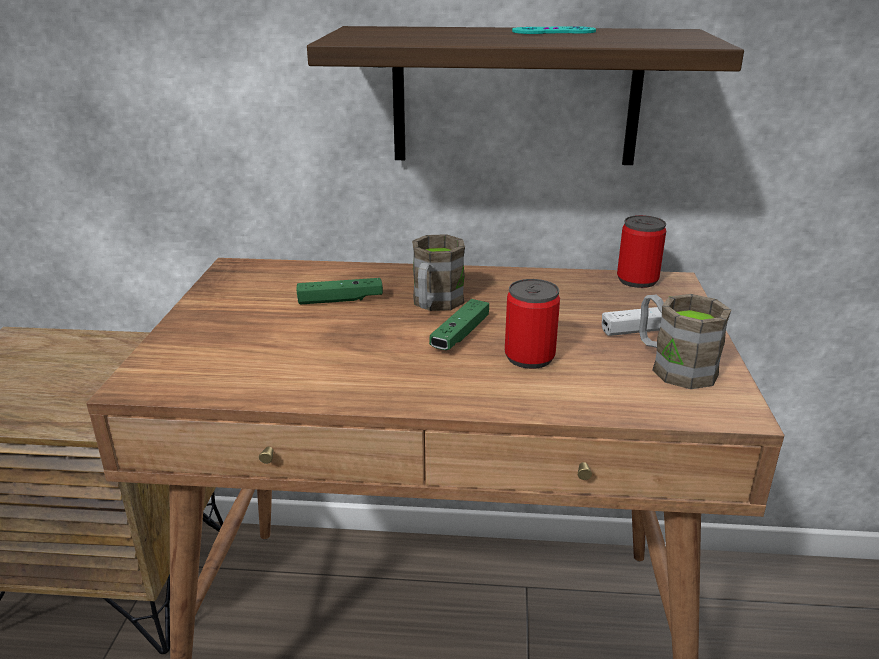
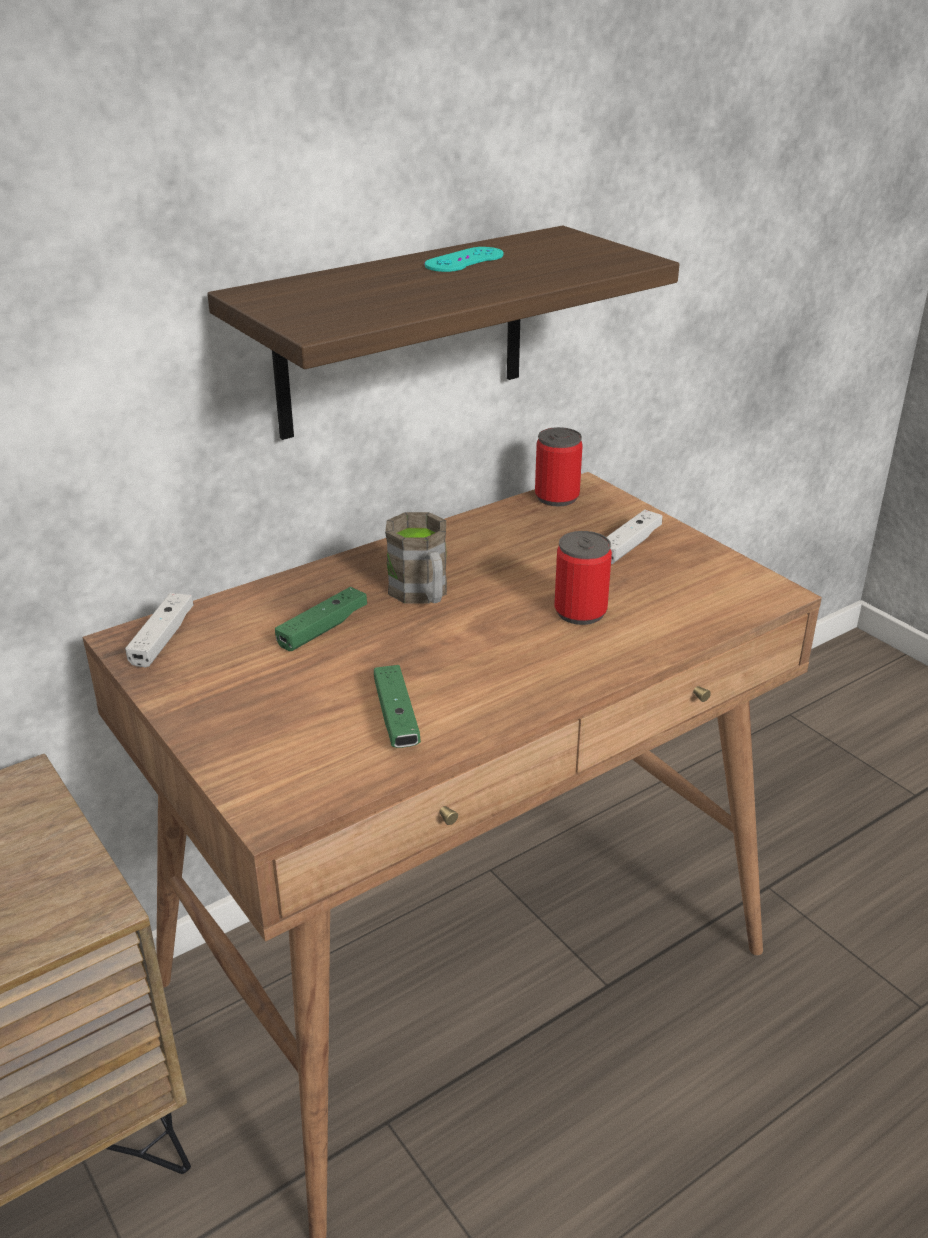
camera: 40 degrees left, 5 degrees up
green game controller [429,299,489,350] -> green game controller moved to [374,665,421,748]
brown mug [639,294,731,389] -> none
none -> white game controller [125,593,194,667]

